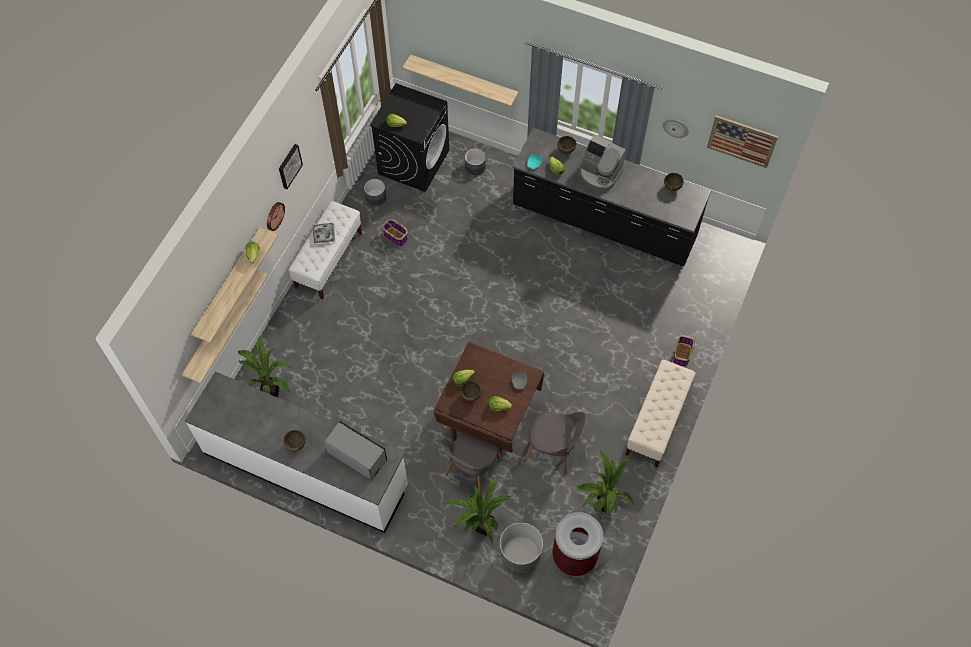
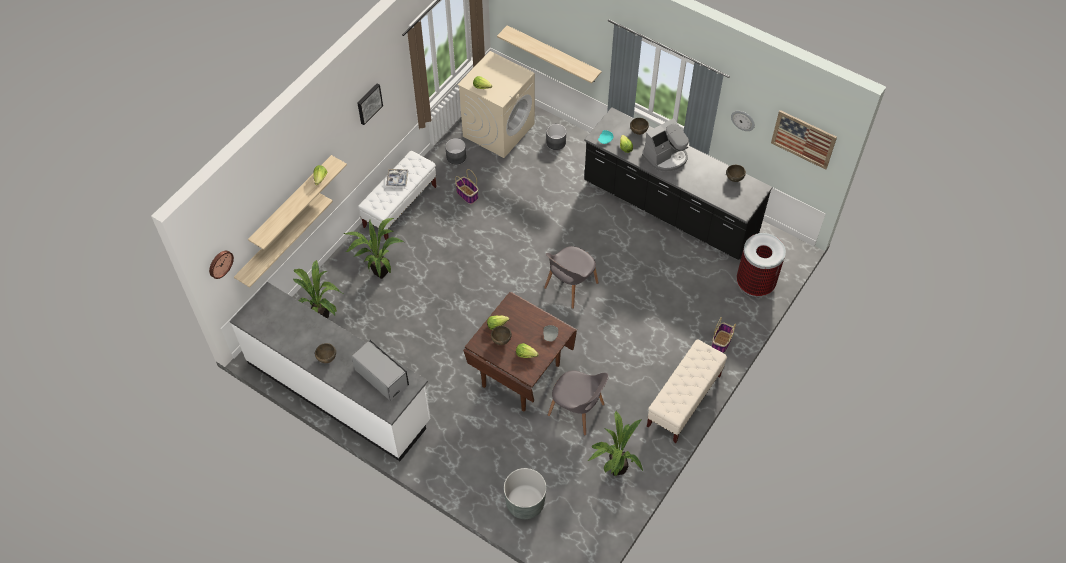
camera: 10 degrees right, 5 degrees down
wall clock [267,202,285,231] -> wall clock moved to [209,251,234,279]
black washing machine [370,83,449,192] -> beige washing machine [458,51,535,158]
grey chair [445,432,503,495] -> grey chair moved to [544,246,598,309]
potted plant [445,477,510,543] -> potted plant moved to [344,218,404,279]
trash can [553,512,603,576] -> trash can moved to [737,233,786,297]
coffee machine [578,135,626,191] -> coffee machine turned 75 degrees counterclockwise [642,118,689,172]

